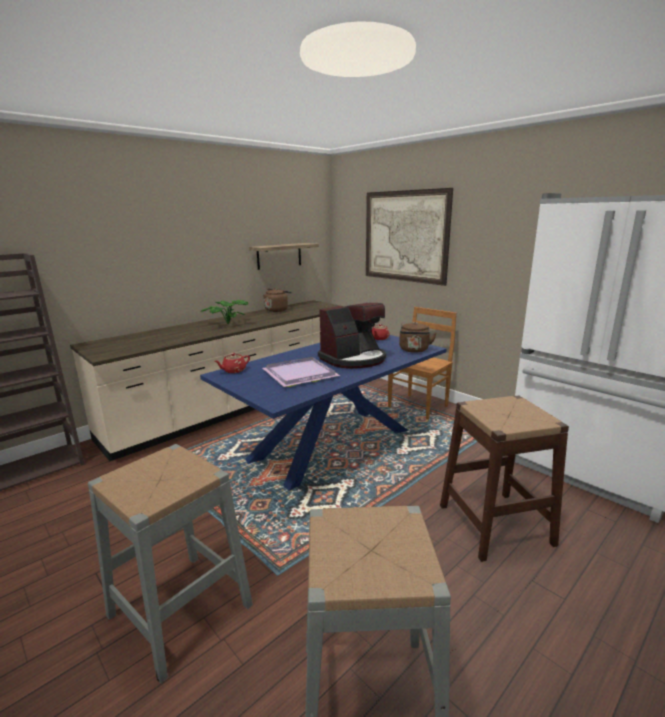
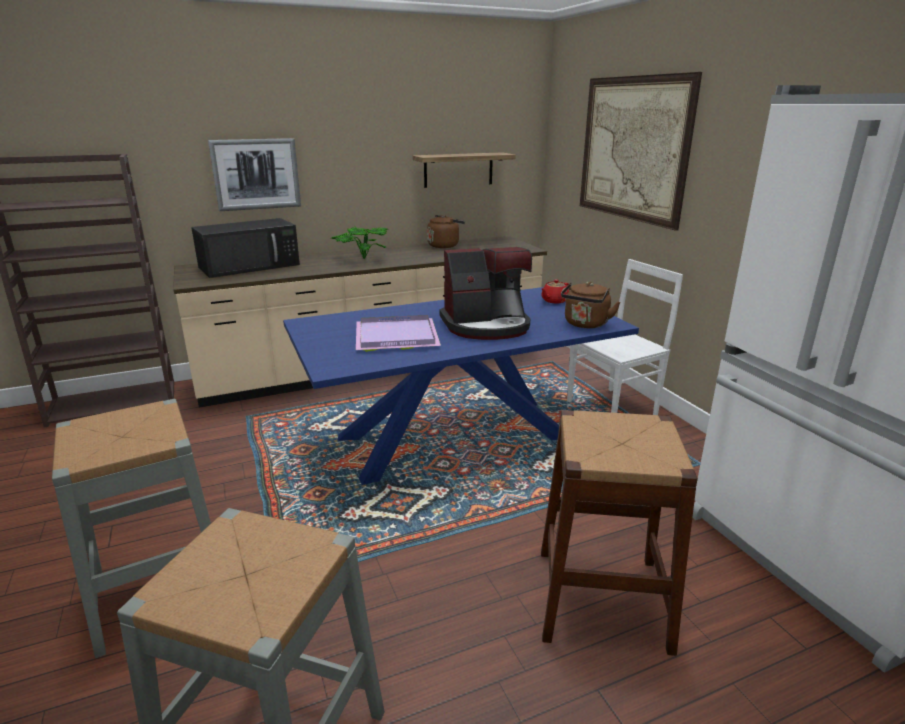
camera: 20 degrees right, 5 degrees up
red teapot [215,353,250,373] -> none
brown chair [388,307,456,420] -> white chair [567,259,683,415]
none -> black microwave [191,218,300,278]
none -> picture [208,138,301,211]

